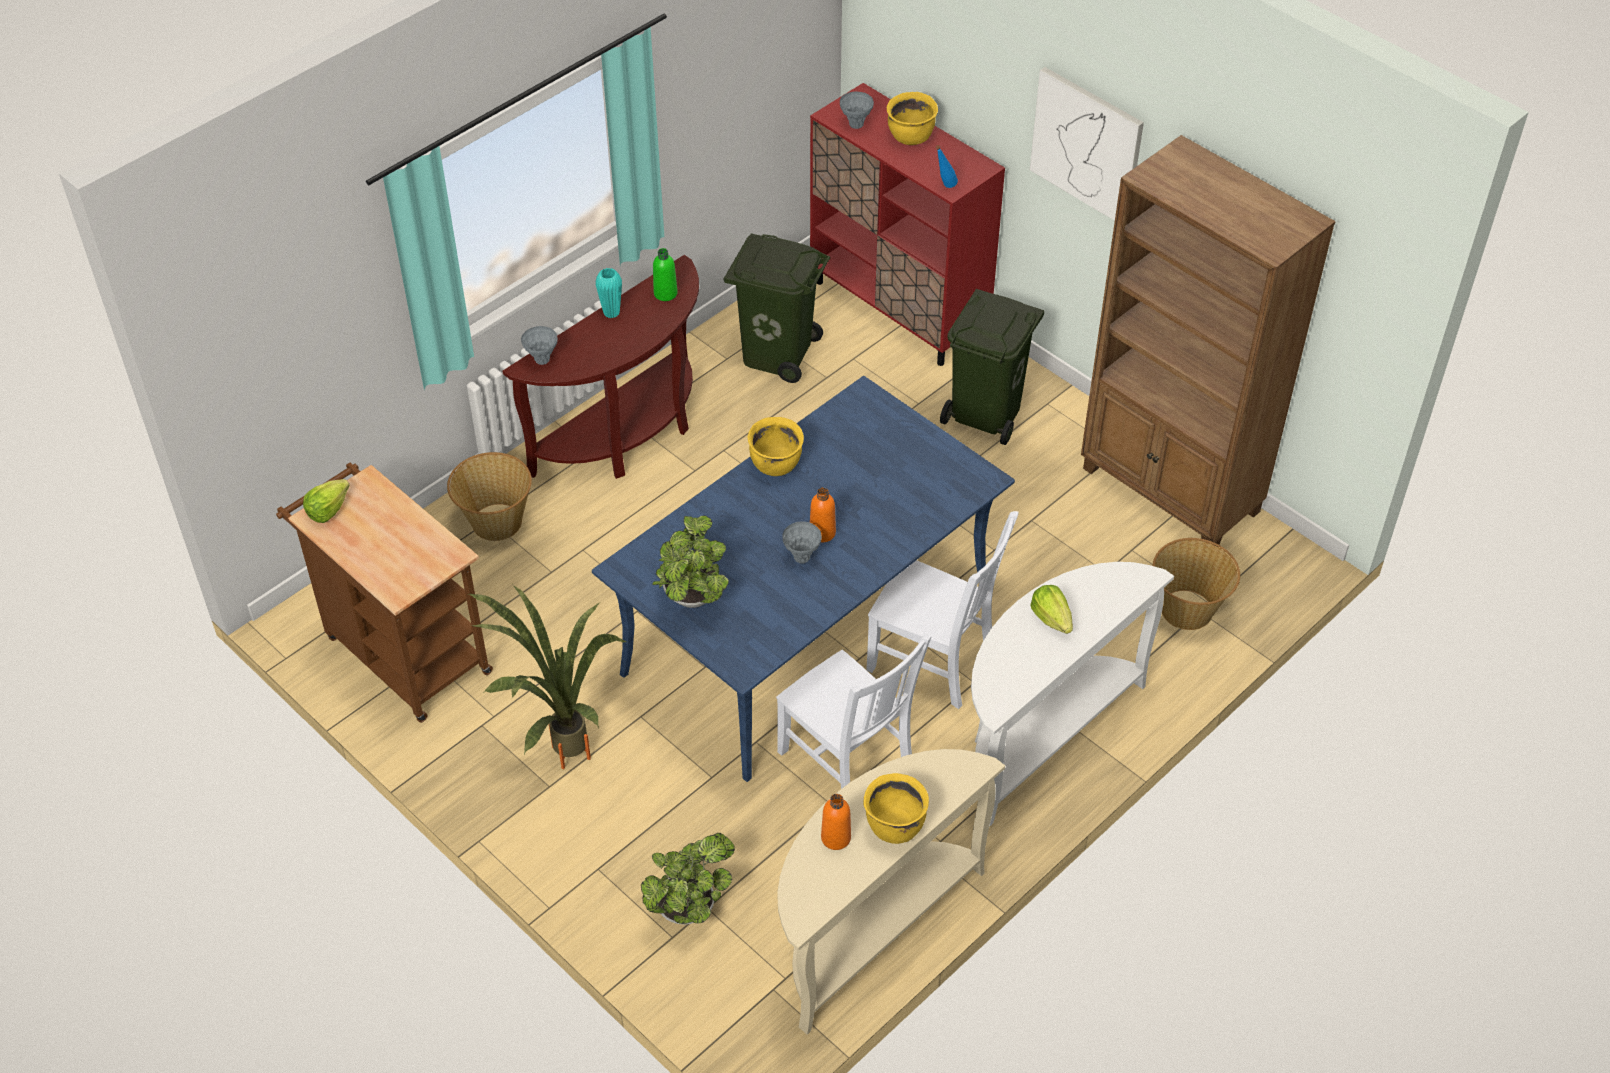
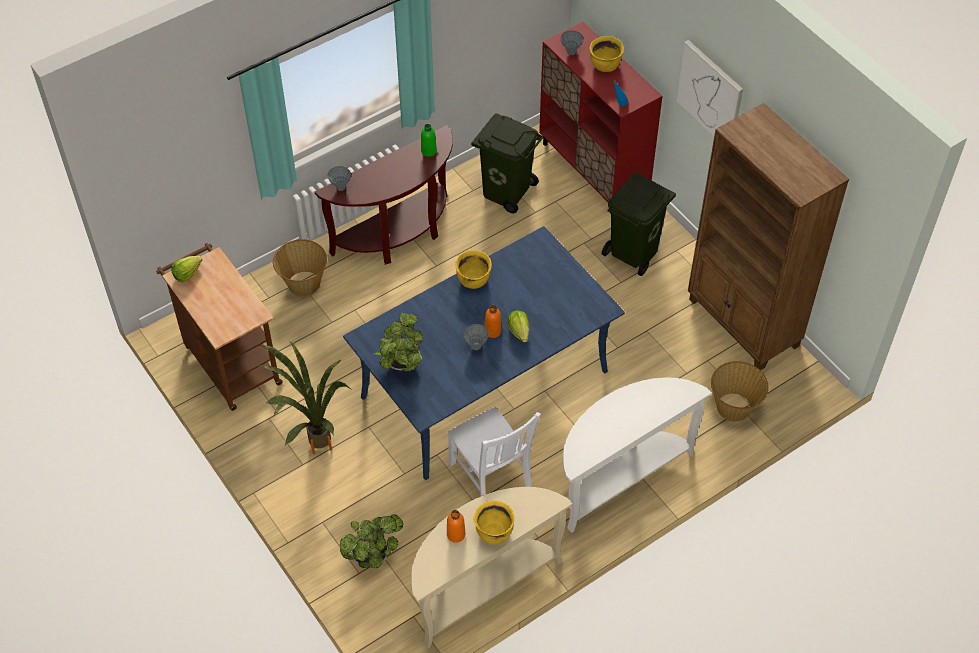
camera: 10 degrees right, 5 degrees up
turquoise vase [596,268,622,318] -> none
white chair [866,511,1019,709] -> none
lettuce [1030,585,1073,634] -> lettuce moved to [507,311,529,342]

